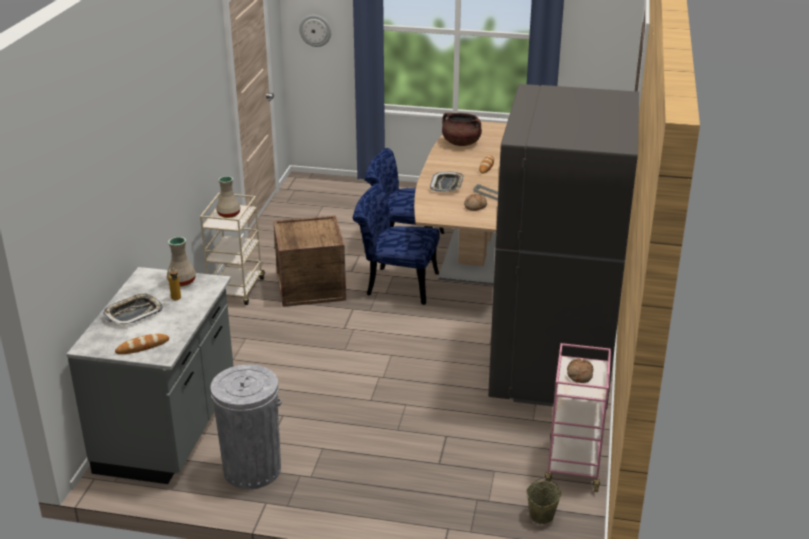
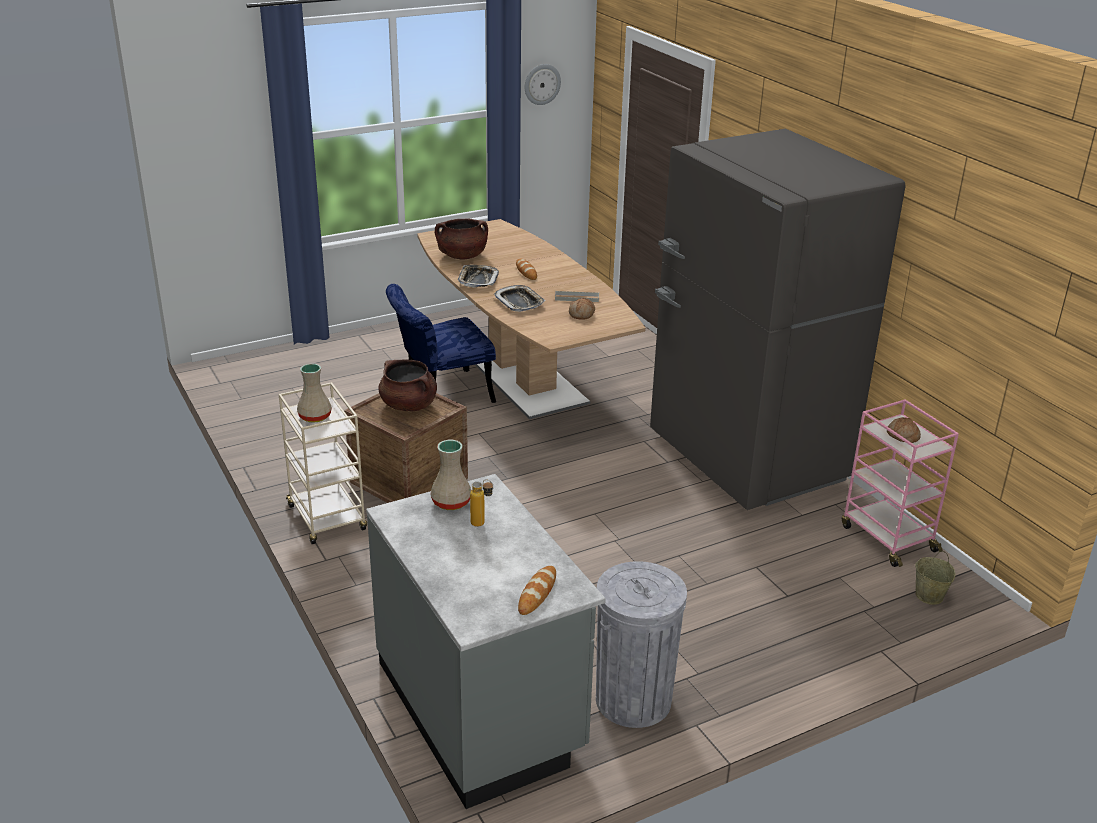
camera: 40 degrees left, 0 degrees up
tray [103,293,163,326] -> tray moved to [458,265,499,288]
wall clock [299,15,331,47] -> wall clock moved to [525,64,561,105]
blue chair [353,183,440,305] -> none
none -> brown cooking pot [378,359,437,411]

